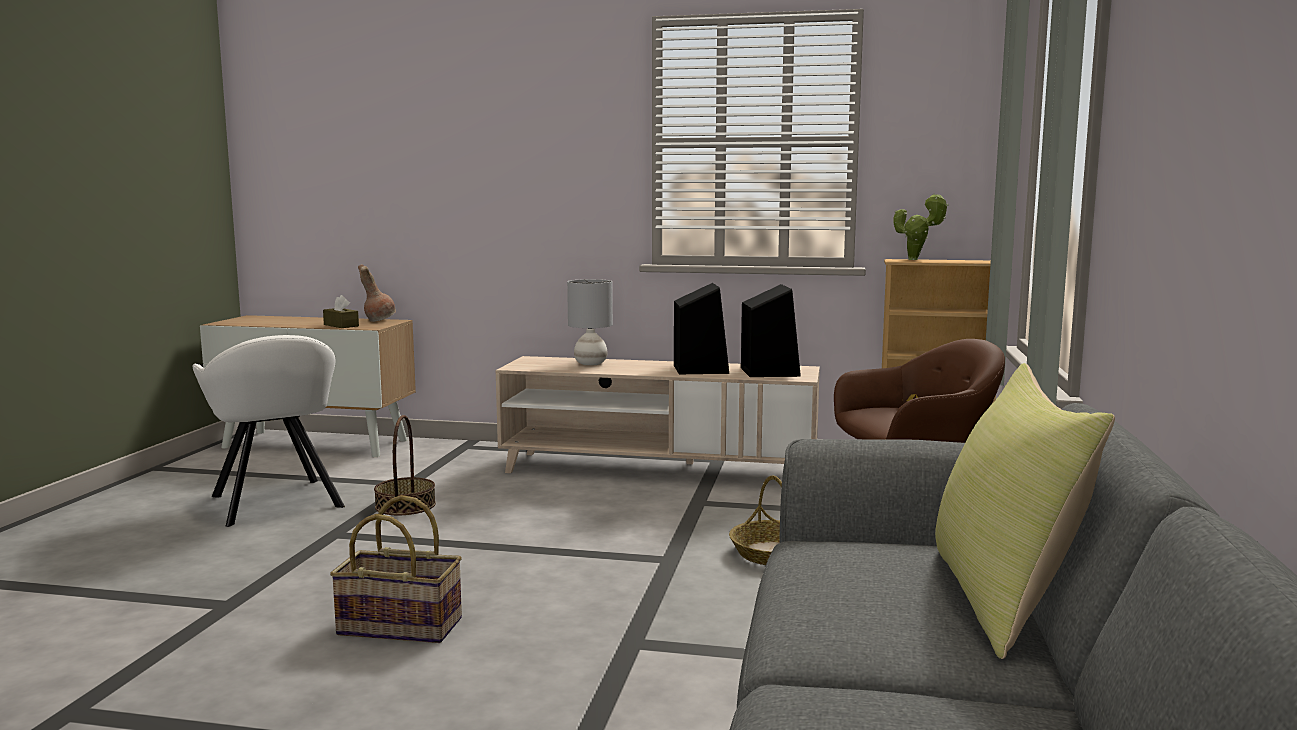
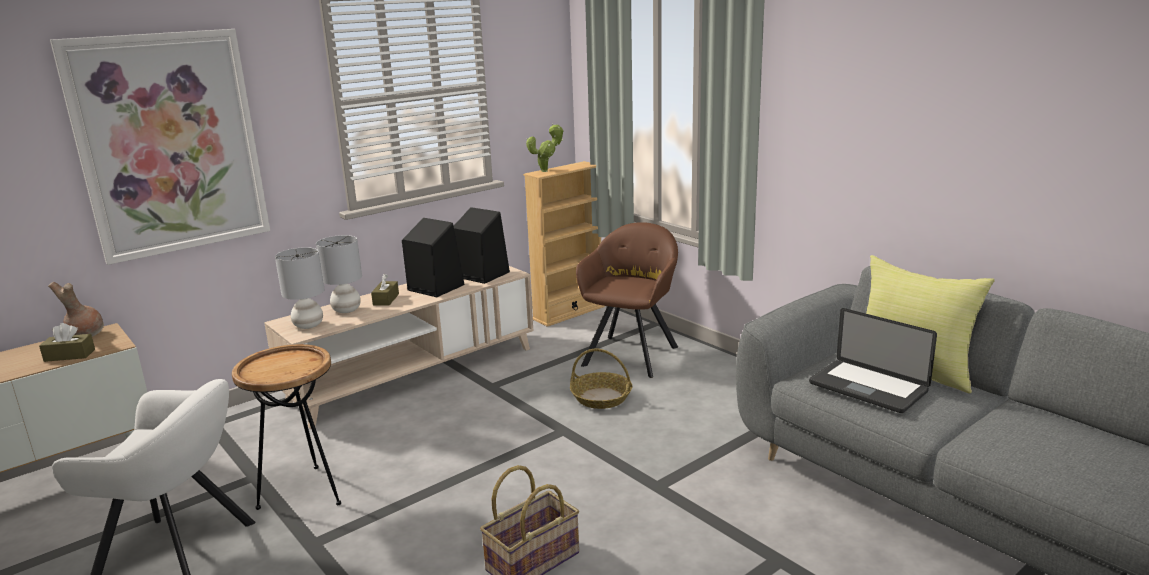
camera: 50 degrees left, 10 degrees up
basket [374,415,436,515] -> brown side table [232,344,341,510]
none -> picture [50,29,270,265]
none -> grey table lamp [275,247,325,329]
none -> brown tissue box [371,274,399,306]
none -> laptop [809,308,937,413]

